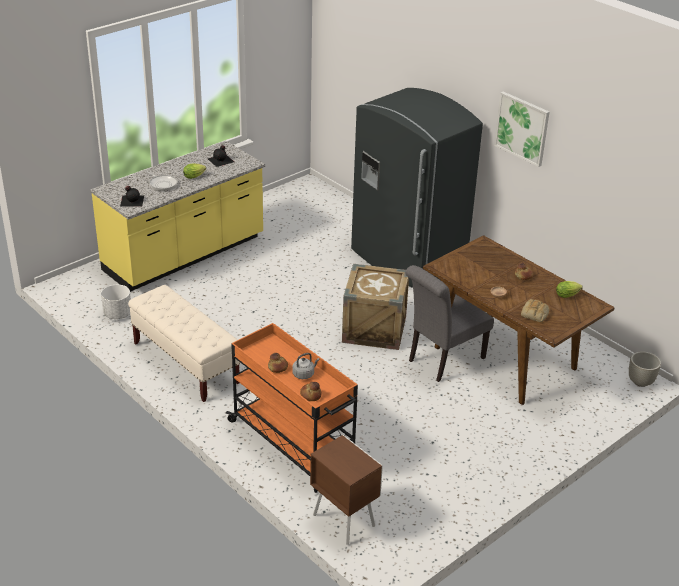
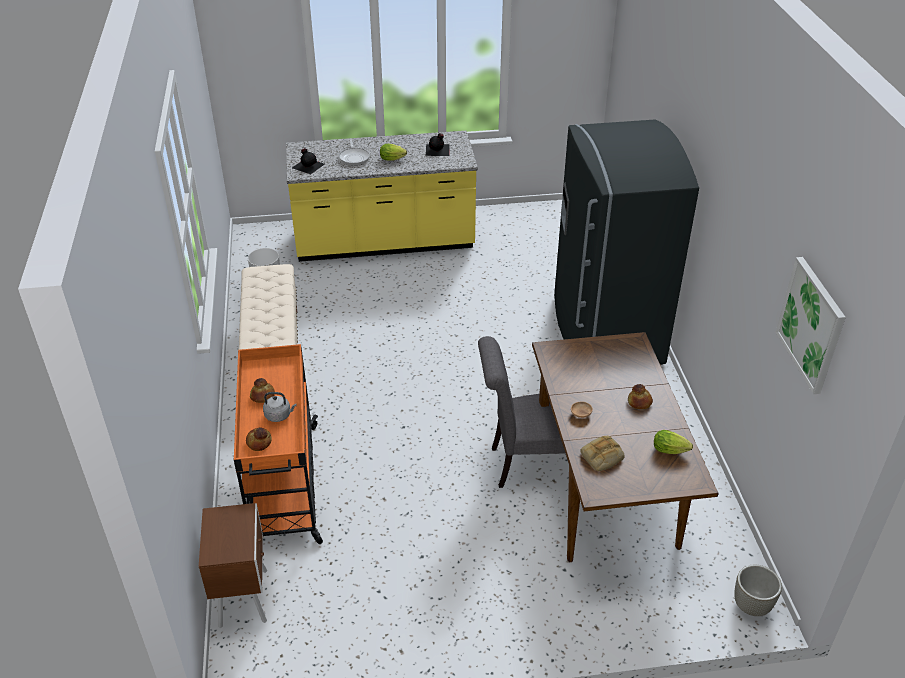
camera: 35 degrees right, 5 degrees up
crate [342,264,409,350] -> none
picture [494,92,549,167] -> picture moved to [776,257,846,394]

